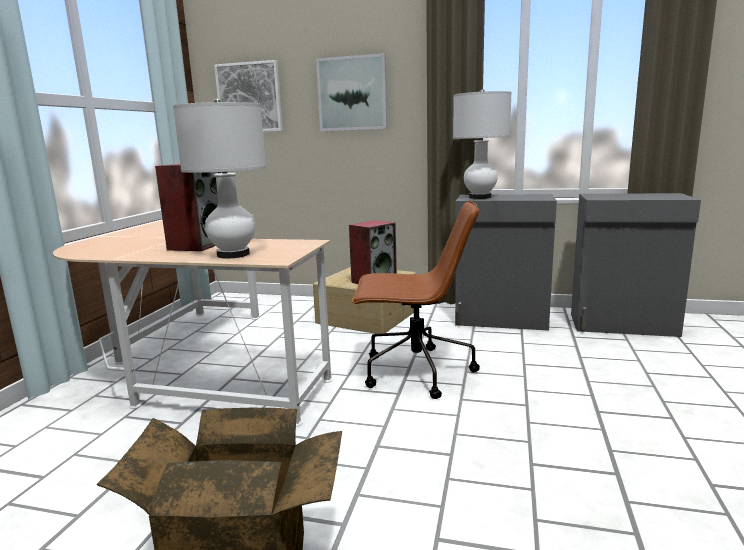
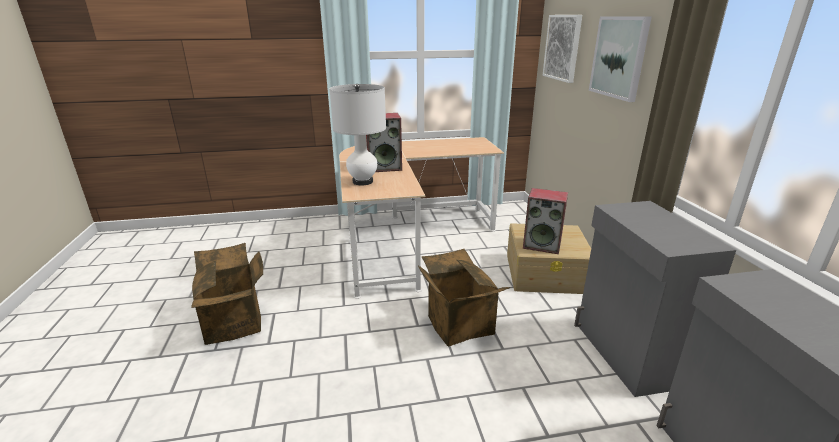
camera: 65 degrees right, 10 degrees up
brown office chair [352,201,480,399] -> cardboard box [418,249,510,346]
white table lamp [453,89,512,199] -> none

